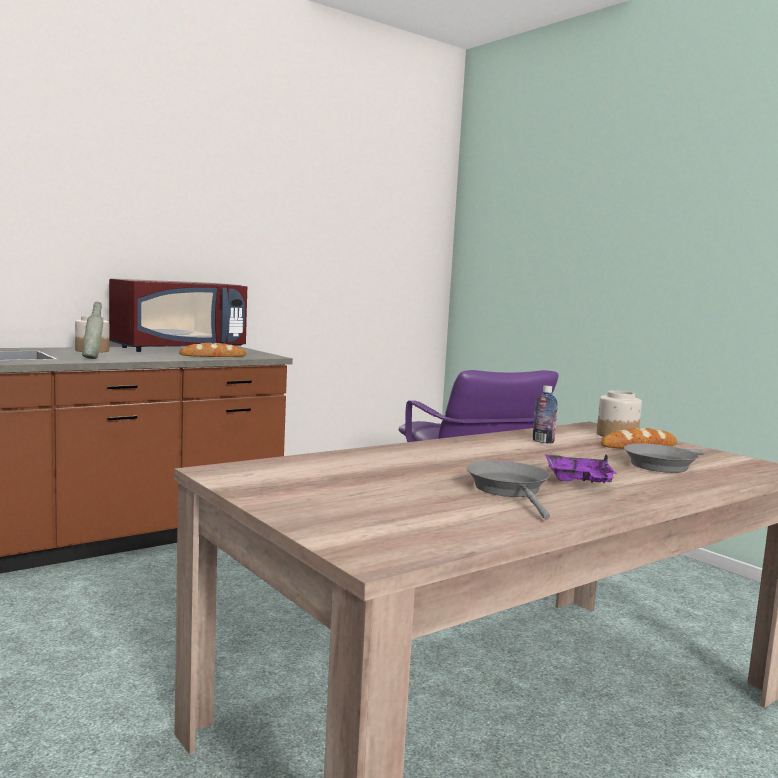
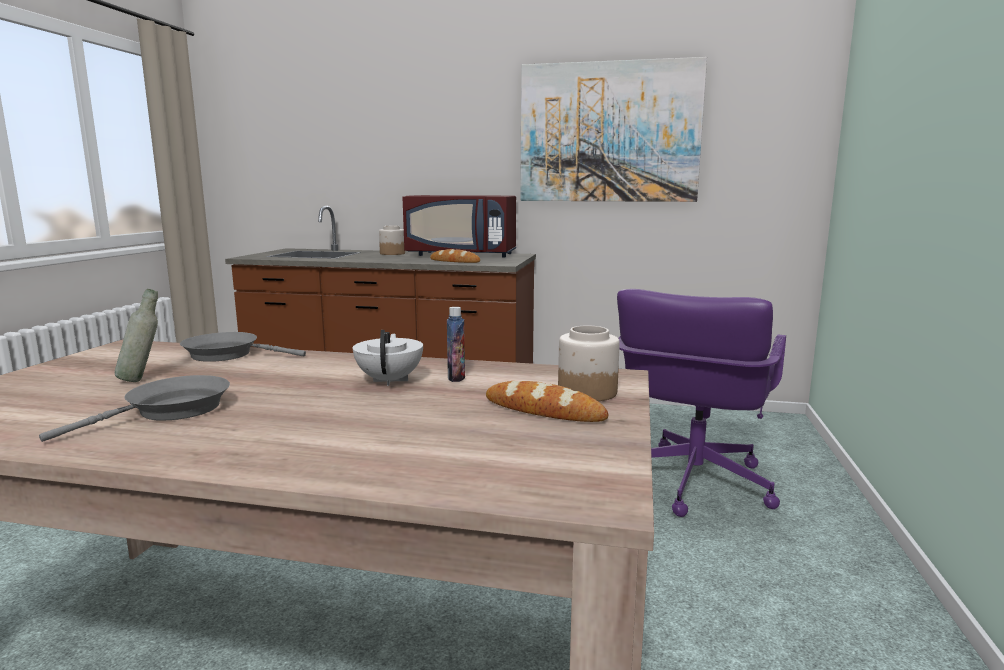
camera: 50 degrees right, 5 degrees up
grey bottle [82,302,103,359] -> grey bottle moved to [115,289,158,382]
purple tray [545,454,617,483] -> none
grey frying pan [624,443,704,473] -> grey frying pan moved to [180,332,306,362]
none -> white teapot [353,330,423,386]
none -> picture [520,57,707,202]

